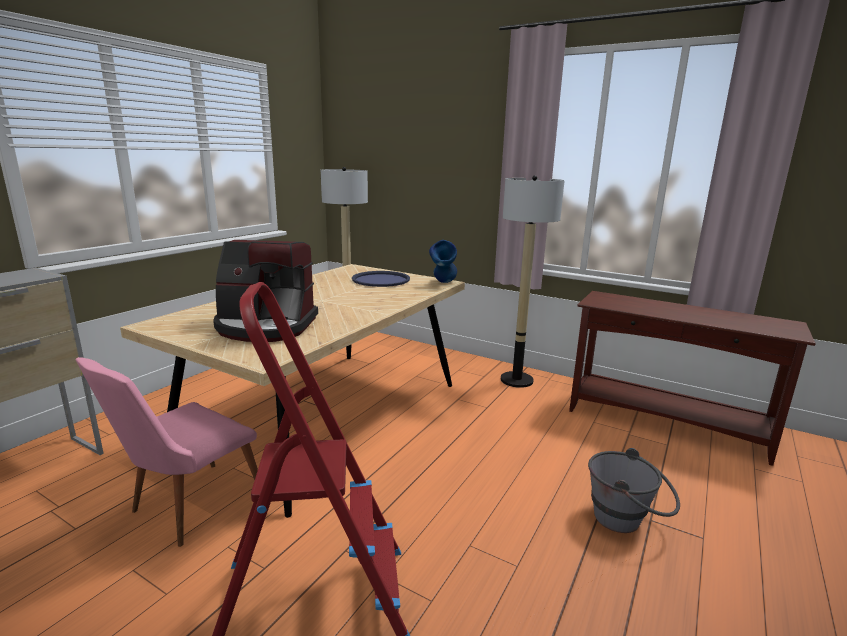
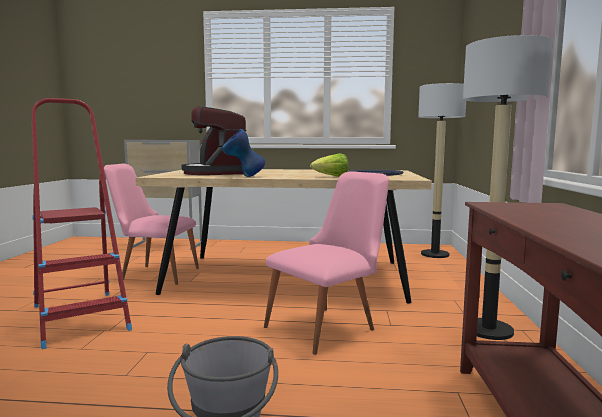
camera: 65 degrees right, 10 degrees down
blue vase [429,240,457,283] -> blue vase moved to [222,129,265,177]
none -> pink chair [264,171,389,355]
none -> lettuce [310,153,348,177]

